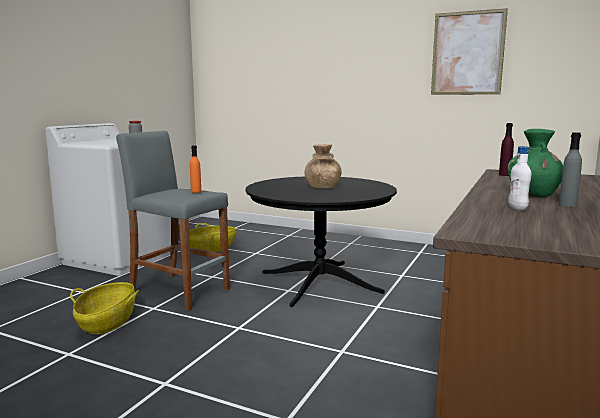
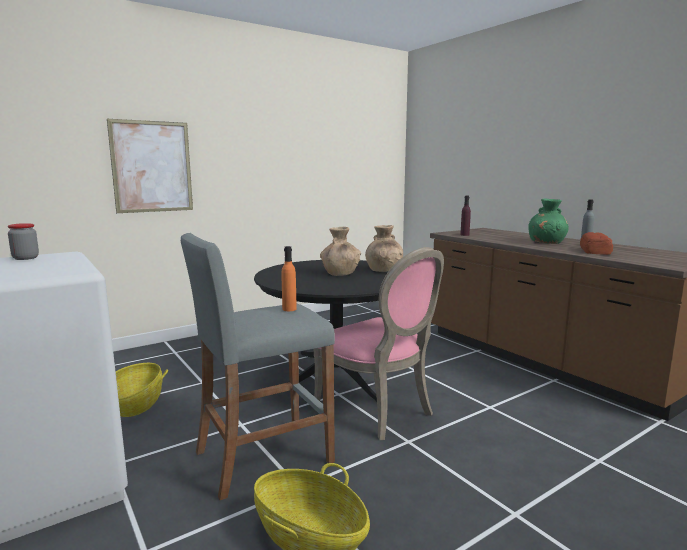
camera: 60 degrees left, 0 degrees up
picture [431,8,508,95] -> picture moved to [107,119,193,213]
white bottle [508,146,531,211] -> bread [580,232,613,255]
none -> pink chair [313,247,444,440]
none -> brown vase [365,225,403,272]

